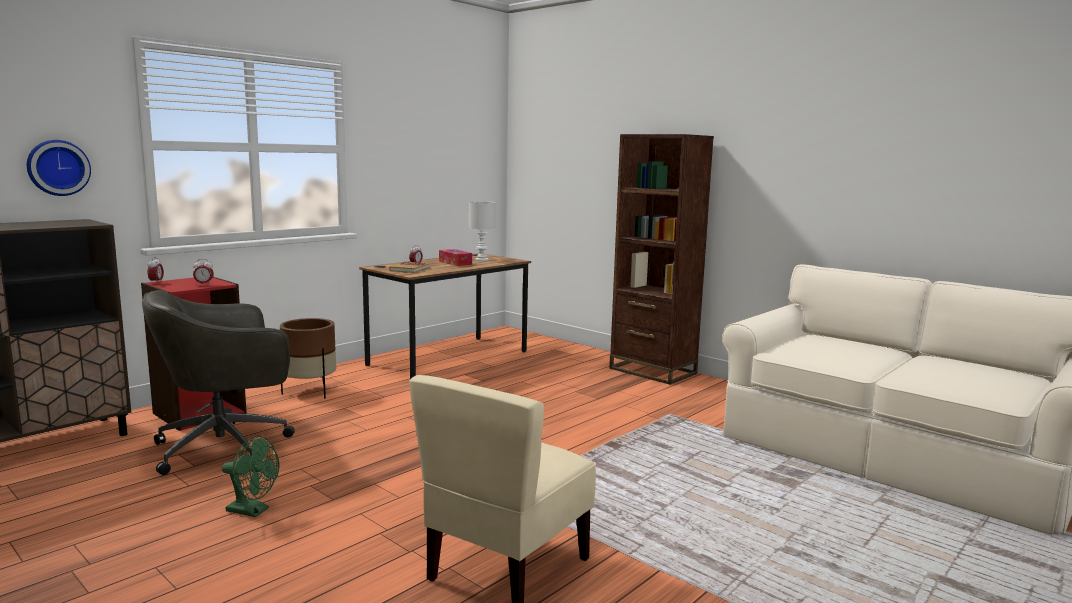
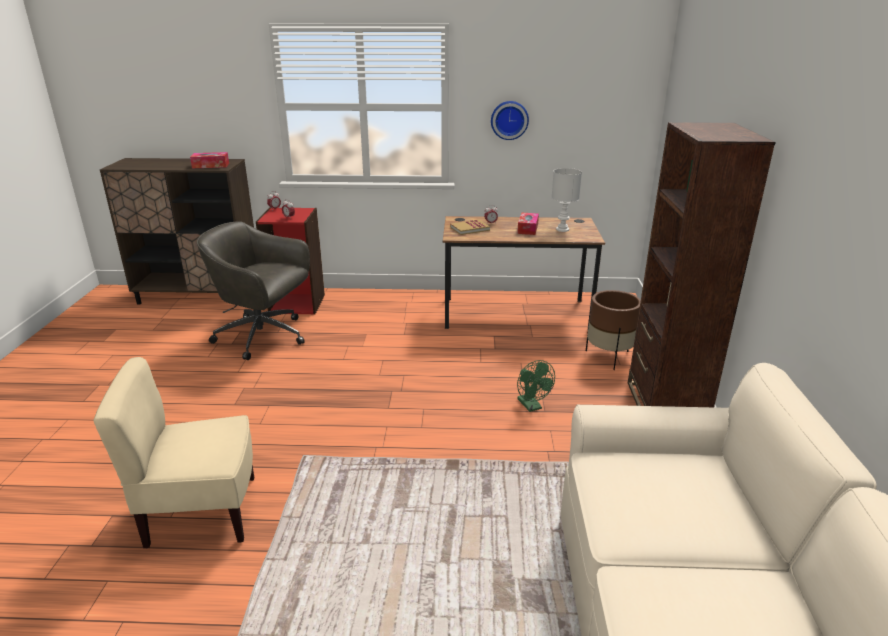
camera: 50 degrees right, 15 degrees up
wall clock [27,140,91,196] -> wall clock moved to [491,101,529,140]
green fan [222,436,279,517] -> green fan moved to [517,360,555,412]
brown planter [280,318,336,398] -> brown planter moved to [586,290,641,370]
none -> tissue box [190,152,229,168]

